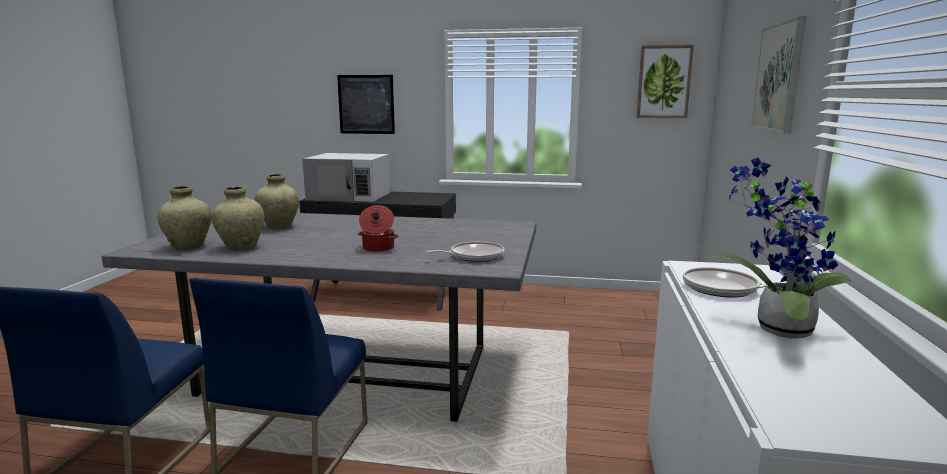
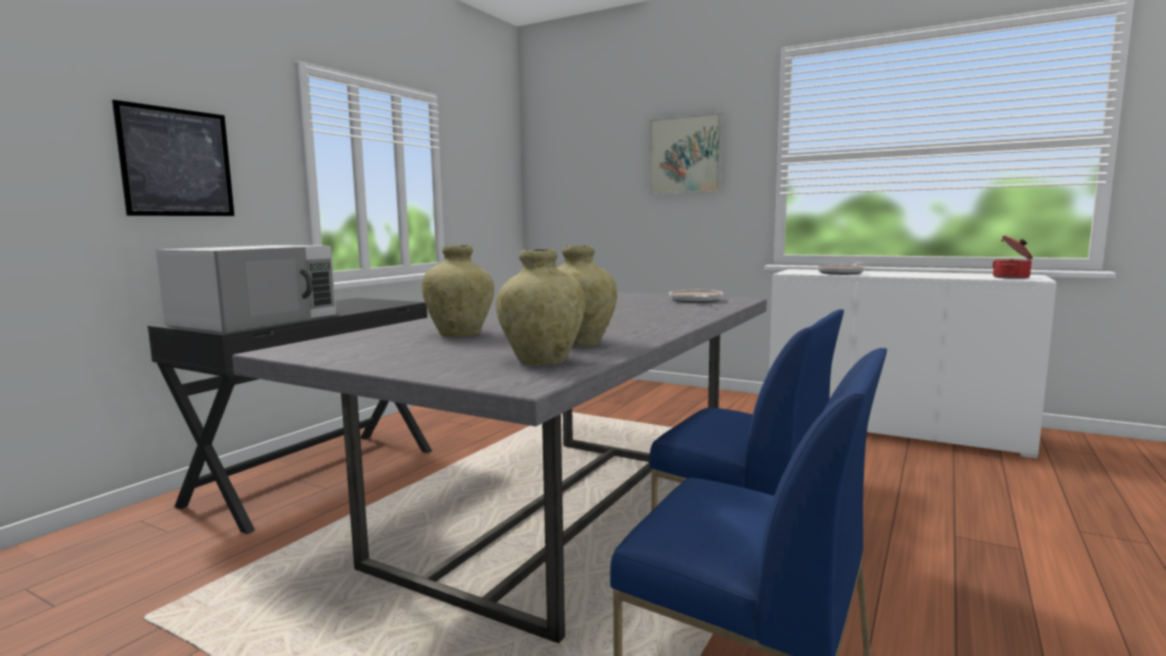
camera: 70 degrees left, 5 degrees down
cooking pot [358,205,399,252] -> cooking pot moved to [992,236,1033,279]
picture [637,45,694,118] -> none
potted plant [712,158,852,339] -> none

